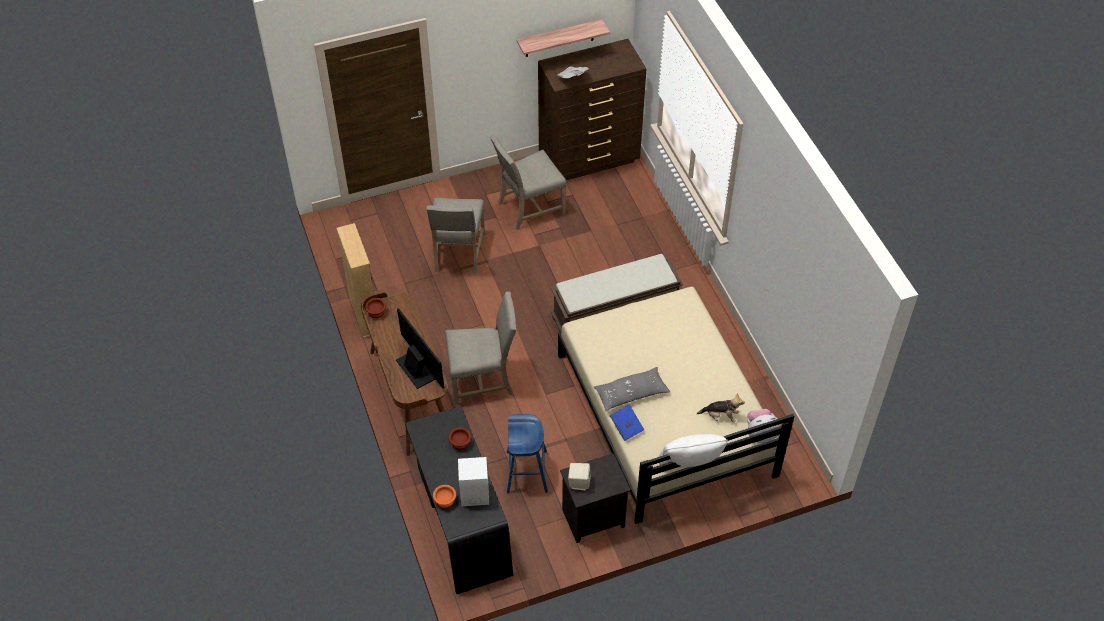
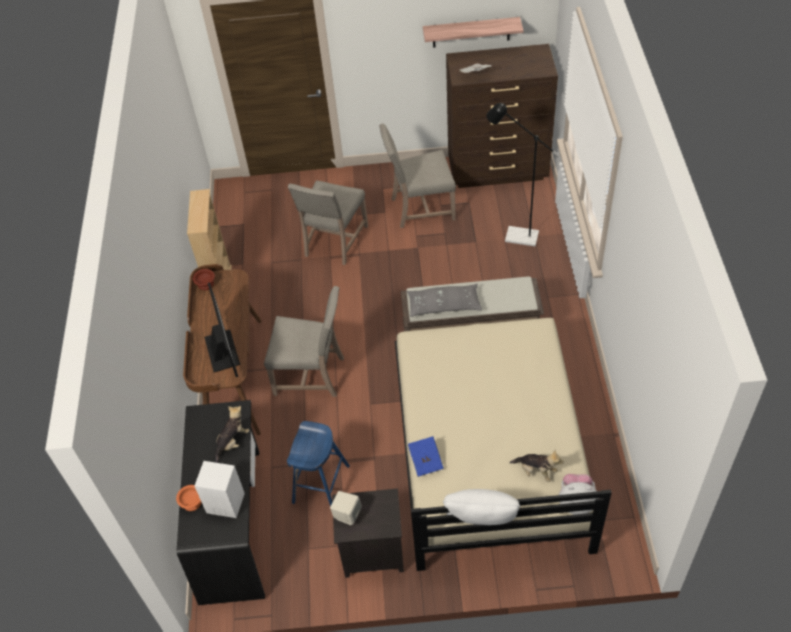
camera: 20 degrees right, 0 degrees up
brown bowl [448,427,471,450] -> plush toy [216,406,250,463]
grey pillow [594,367,670,411] -> grey pillow moved to [407,284,482,317]
none -> black floor lamp [487,103,560,246]

